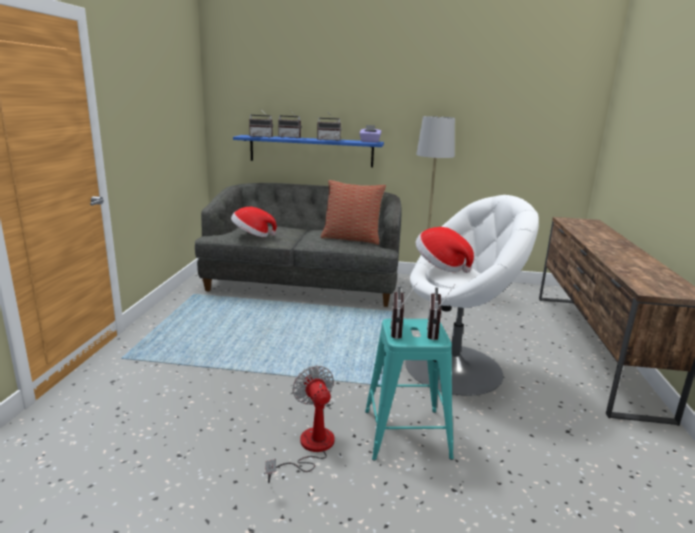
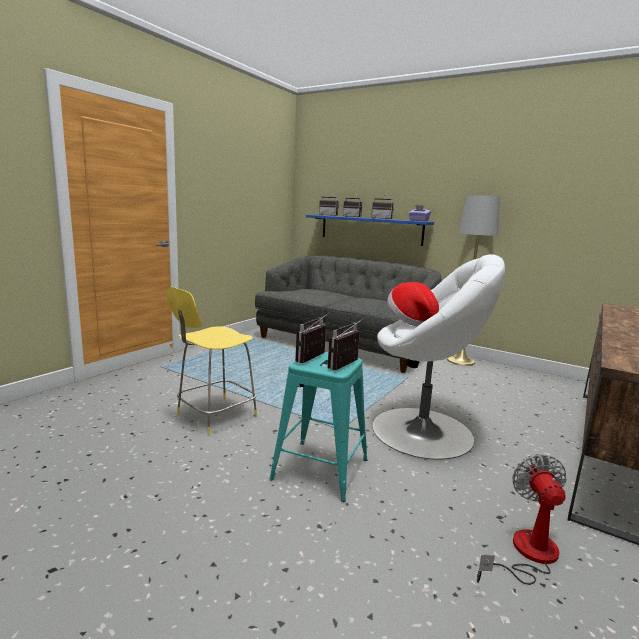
camera: 25 degrees right, 5 degrees down
hat [231,207,277,237] -> none
fan [265,365,335,483] -> fan moved to [477,454,567,585]
pillow [321,180,386,245] -> none
none -> yellow stool [166,287,257,436]

